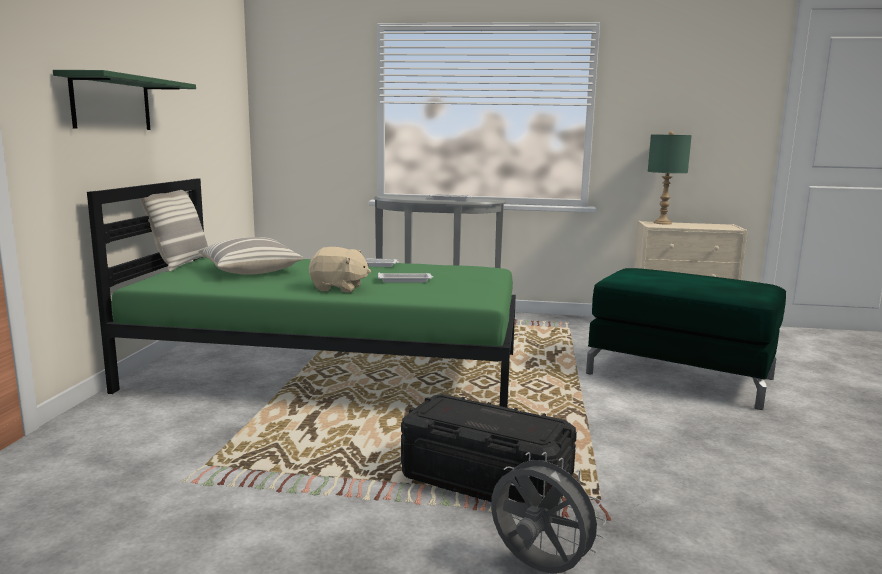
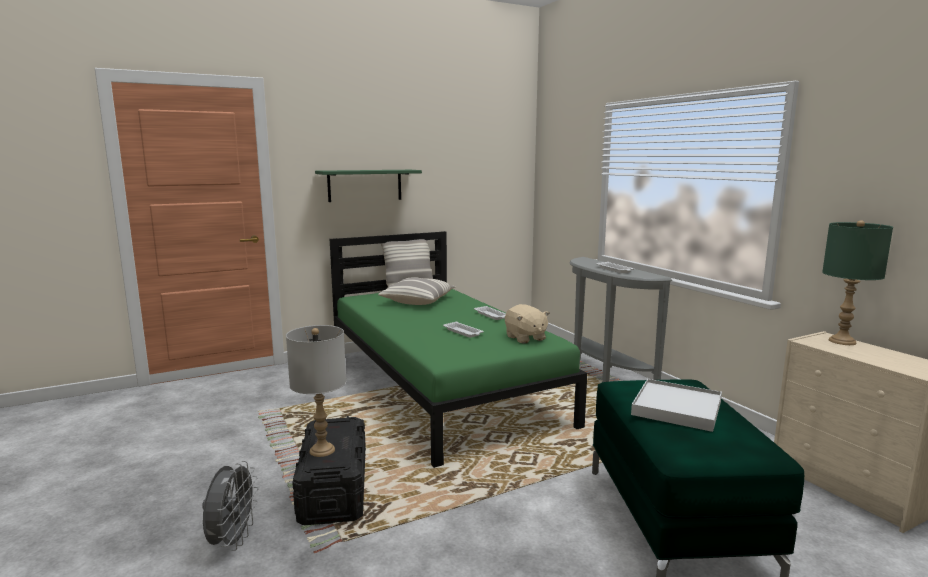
camera: 55 degrees right, 0 degrees up
beige plush toy [309,247,371,293] -> beige plush toy moved to [505,304,550,344]
none -> grey table lamp [286,325,346,457]
none -> white tray [631,379,722,432]

